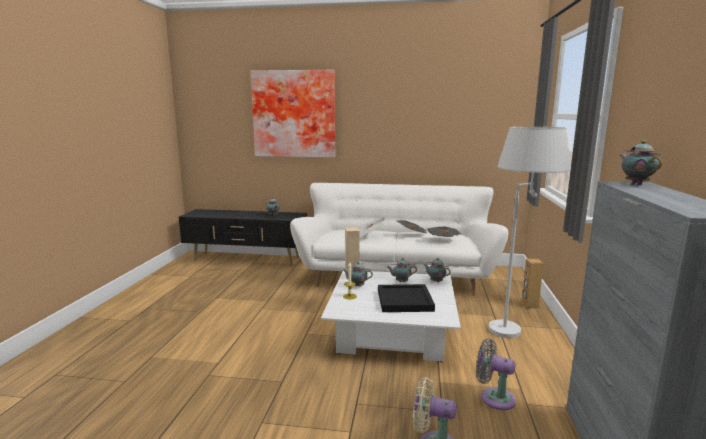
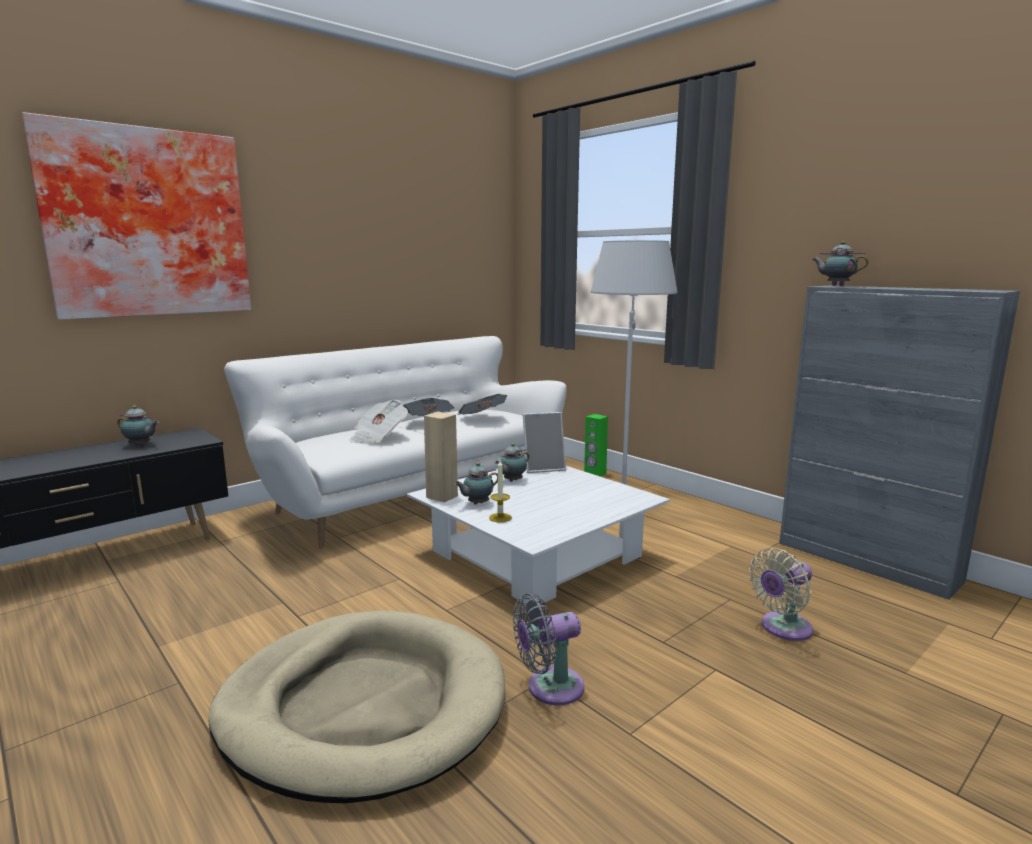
camera: 50 degrees left, 0 degrees up
black tray [378,284,435,312] -> none
teapot [423,258,451,283] -> picture frame [523,412,566,473]
grey fan [476,339,516,410] -> grey fan moved to [513,593,584,705]
brown speaker [522,259,543,308] -> green speaker [584,414,608,477]
none -> beige dog bed [208,610,505,803]

